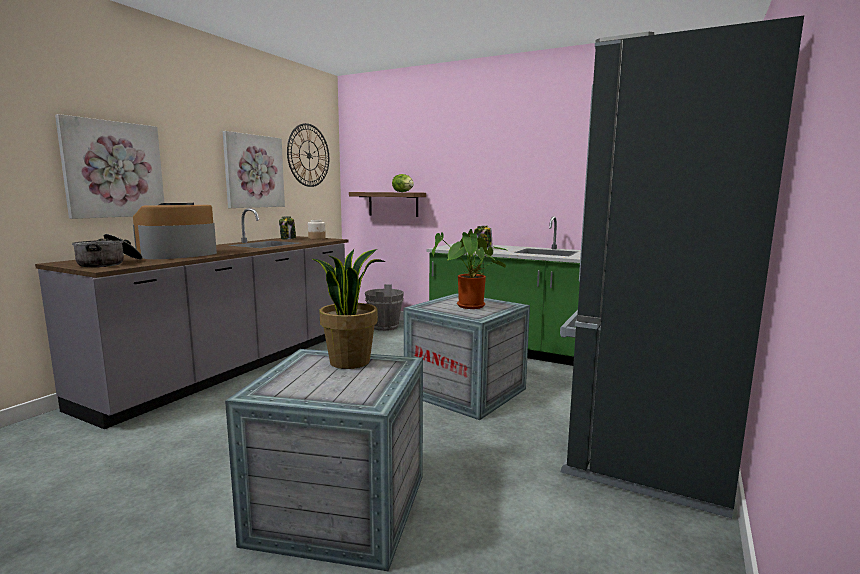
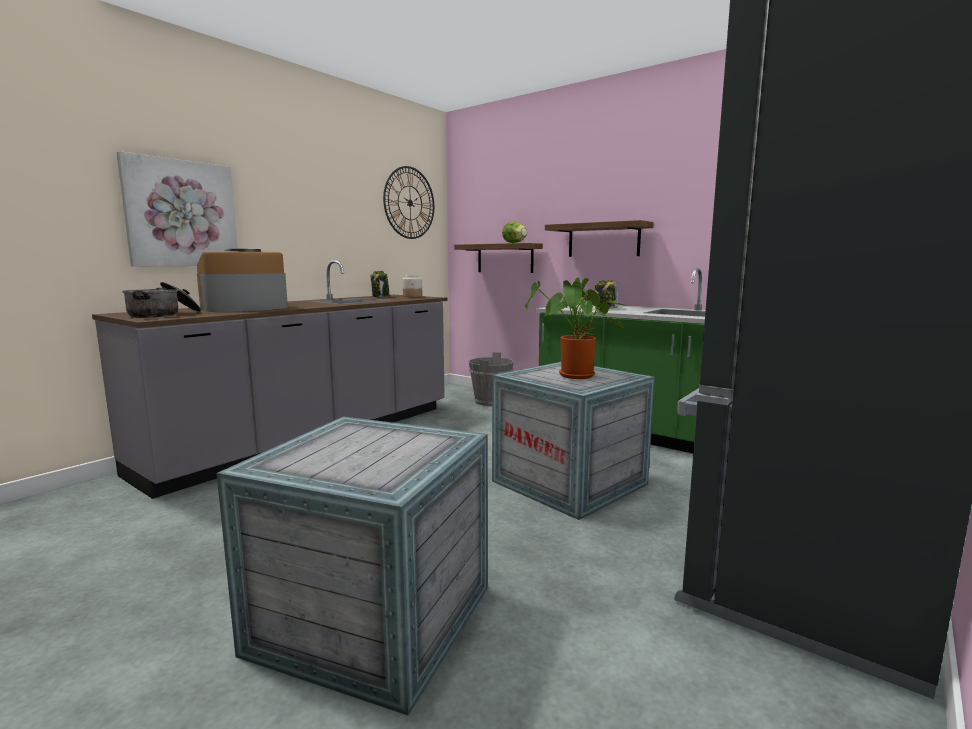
camera: 10 degrees right, 0 degrees up
picture [223,131,285,208] -> none
potted plant [312,249,386,369] -> none
none -> shelf [545,220,654,257]

